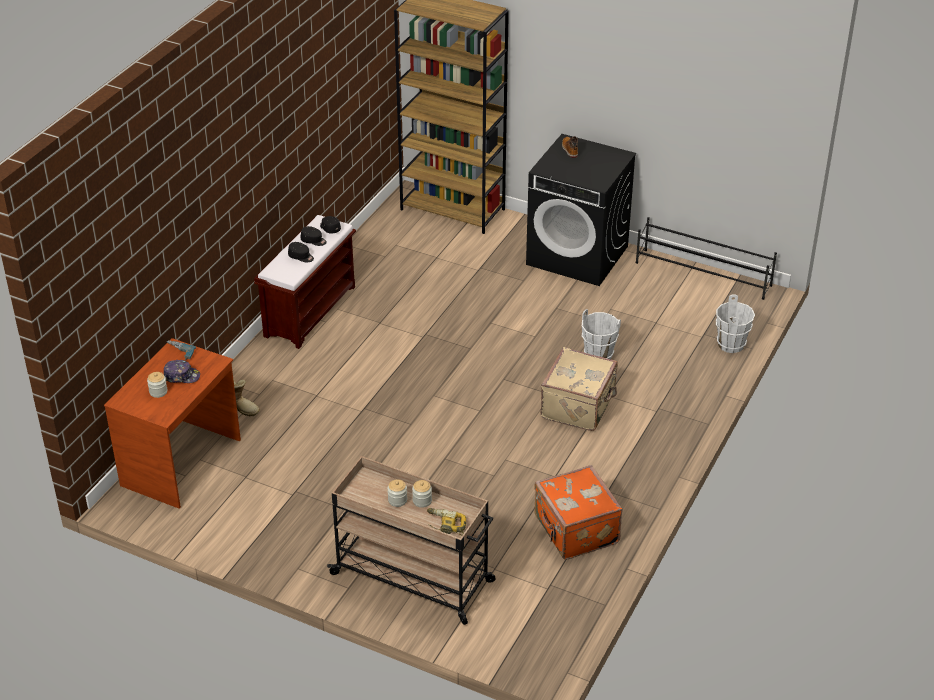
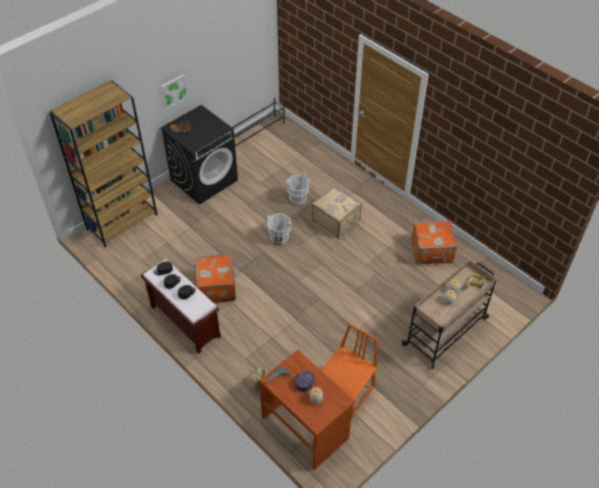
camera: 70 degrees left, 10 degrees up
white bucket [716,295,755,353] -> white bucket moved to [267,213,291,245]
none -> picture [161,74,188,109]
none -> orange suitcase [194,254,236,303]
none -> orange chair [321,323,378,418]

